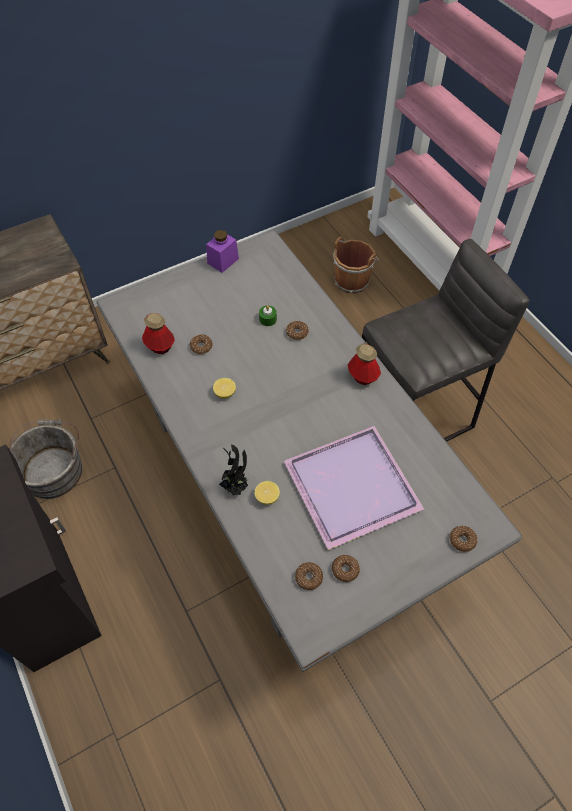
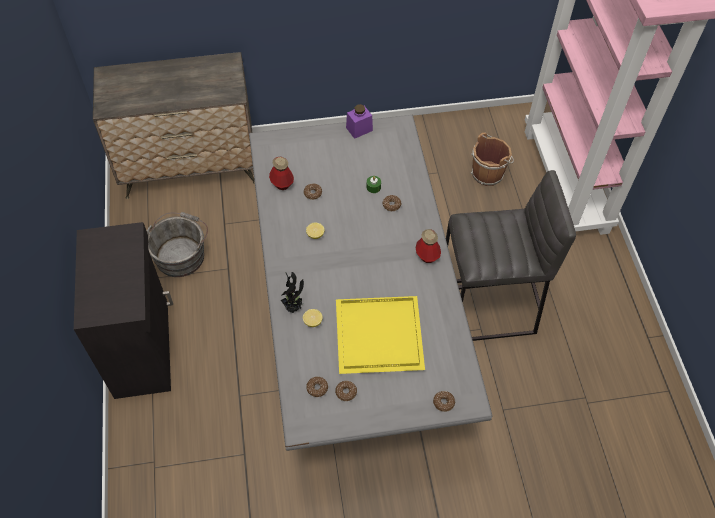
camera: 20 degrees right, 0 degrees up
purple tray [284,426,424,550] -> yellow tray [336,296,425,374]

